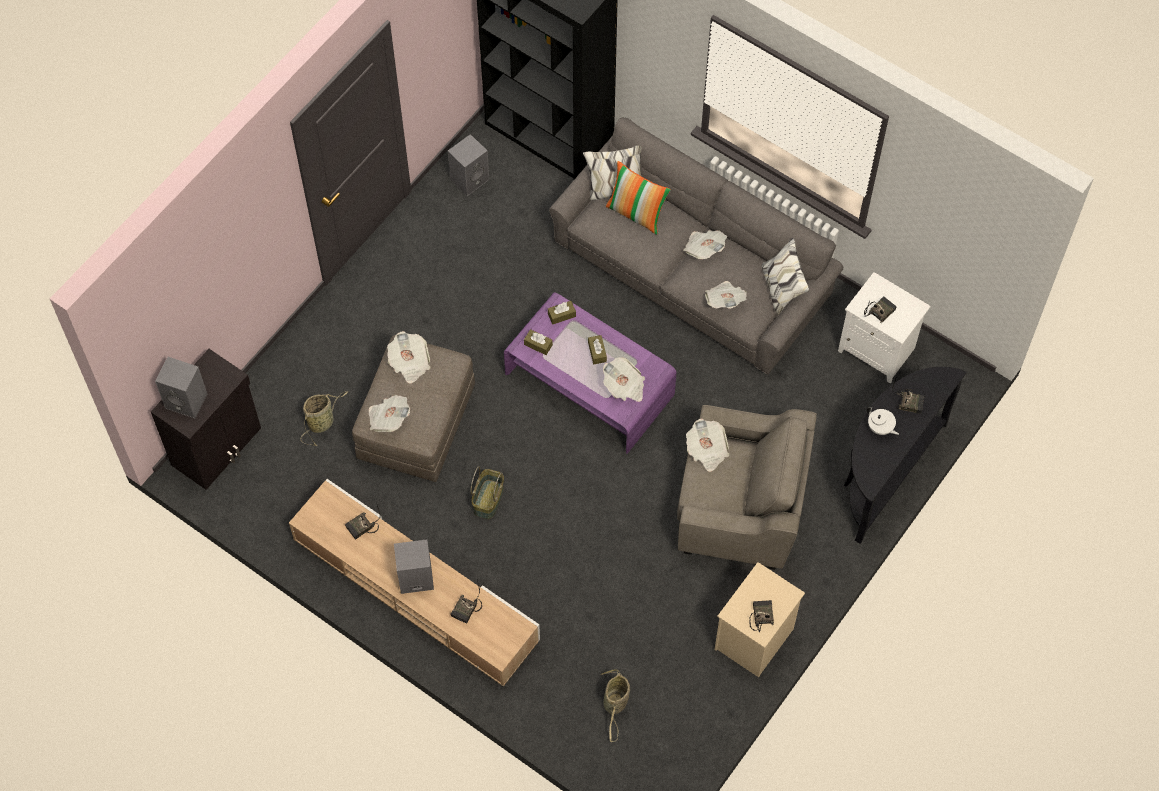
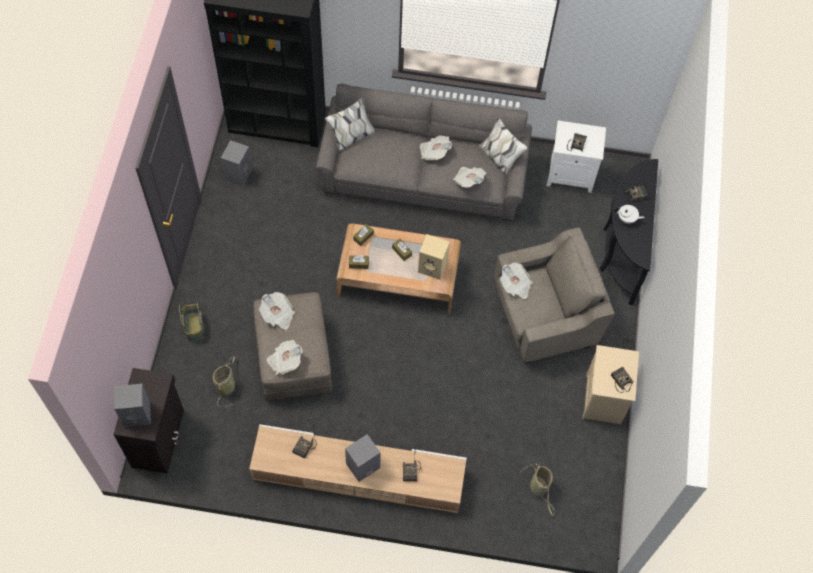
camera: 30 degrees left, 0 degrees up
basket [470,466,504,519] -> basket moved to [179,302,204,342]
purple coffee table [504,293,676,454] -> brown coffee table [336,224,461,314]
newspaper [603,357,645,402] -> beige speaker [418,234,450,280]
pillow [606,161,671,235] -> none

